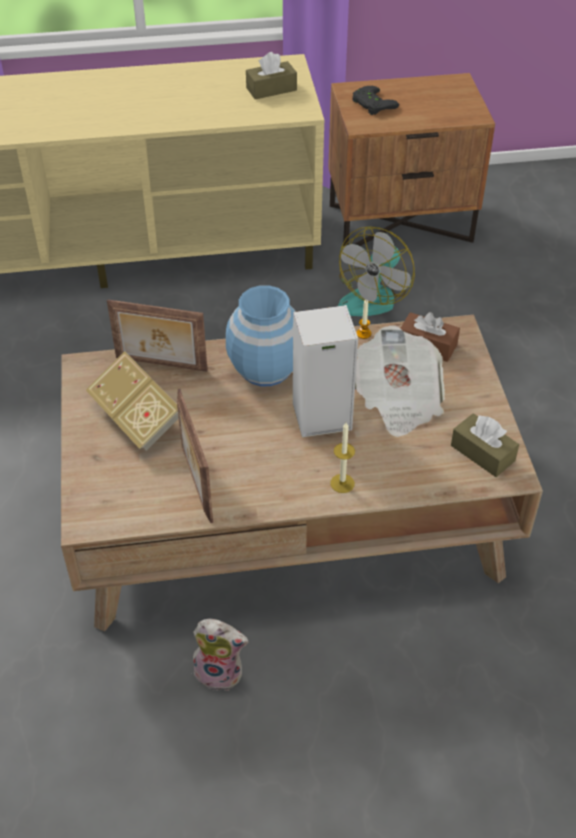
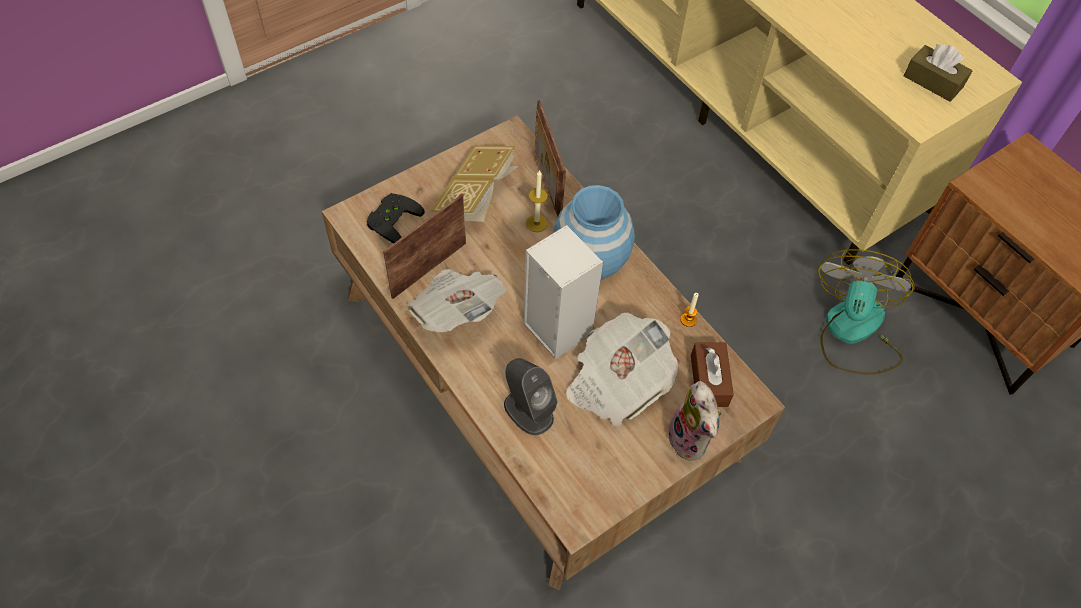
camera: 60 degrees right, 10 degrees up
plush toy [193,619,248,691] -> plush toy moved to [666,381,721,461]
candle [330,422,355,493] -> candle moved to [526,170,548,232]
fan [338,226,415,316] -> fan turned 105 degrees clockwise [818,249,915,375]
black game controller [352,86,399,115] -> black game controller moved to [367,193,425,243]
brown tissue box [451,413,519,477] -> none
none -> newspaper [407,269,506,332]
none -> grey speaker [504,358,558,435]

